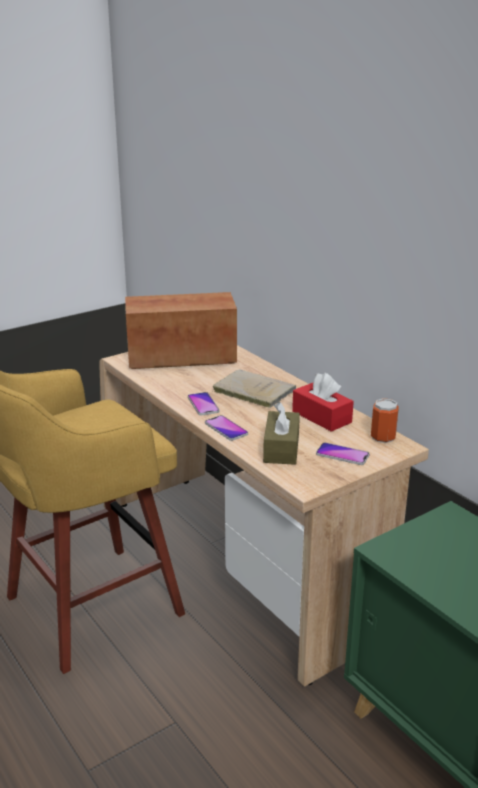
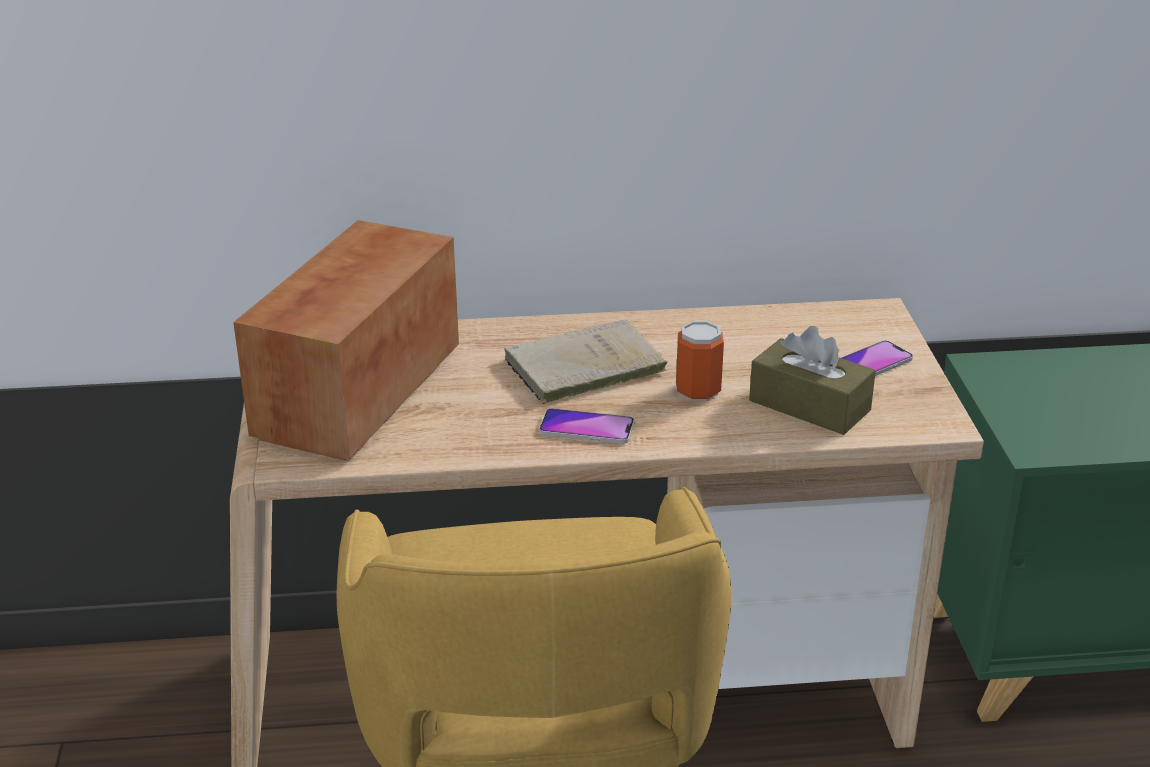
camera: 60 degrees left, 5 degrees up
phone [205,415,248,441] -> none
red tissue box [292,373,354,432] -> none
can [371,398,399,443] -> can moved to [676,321,724,401]

